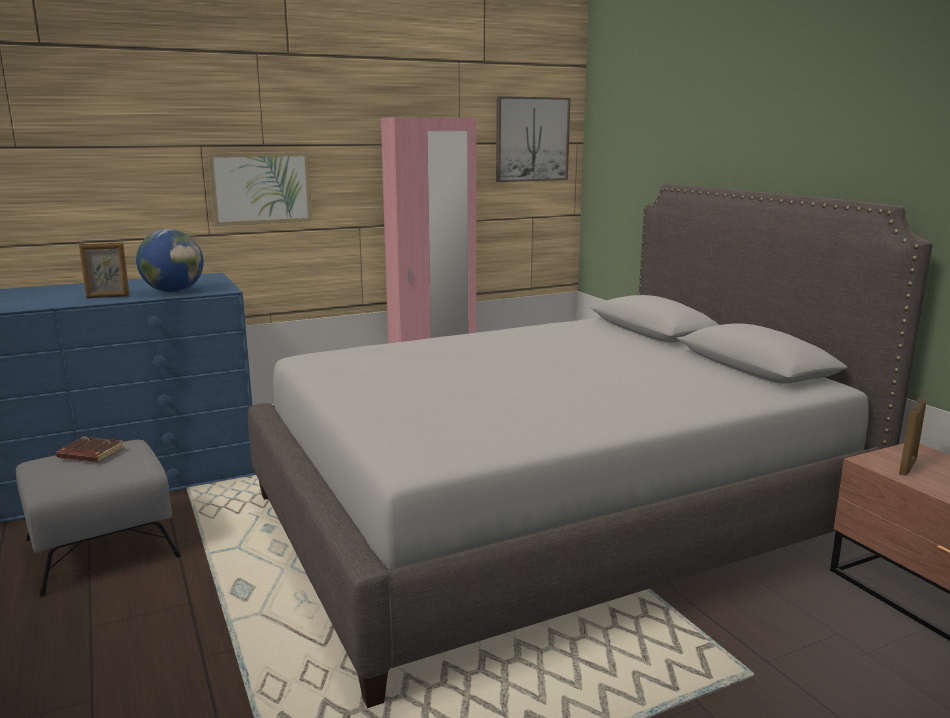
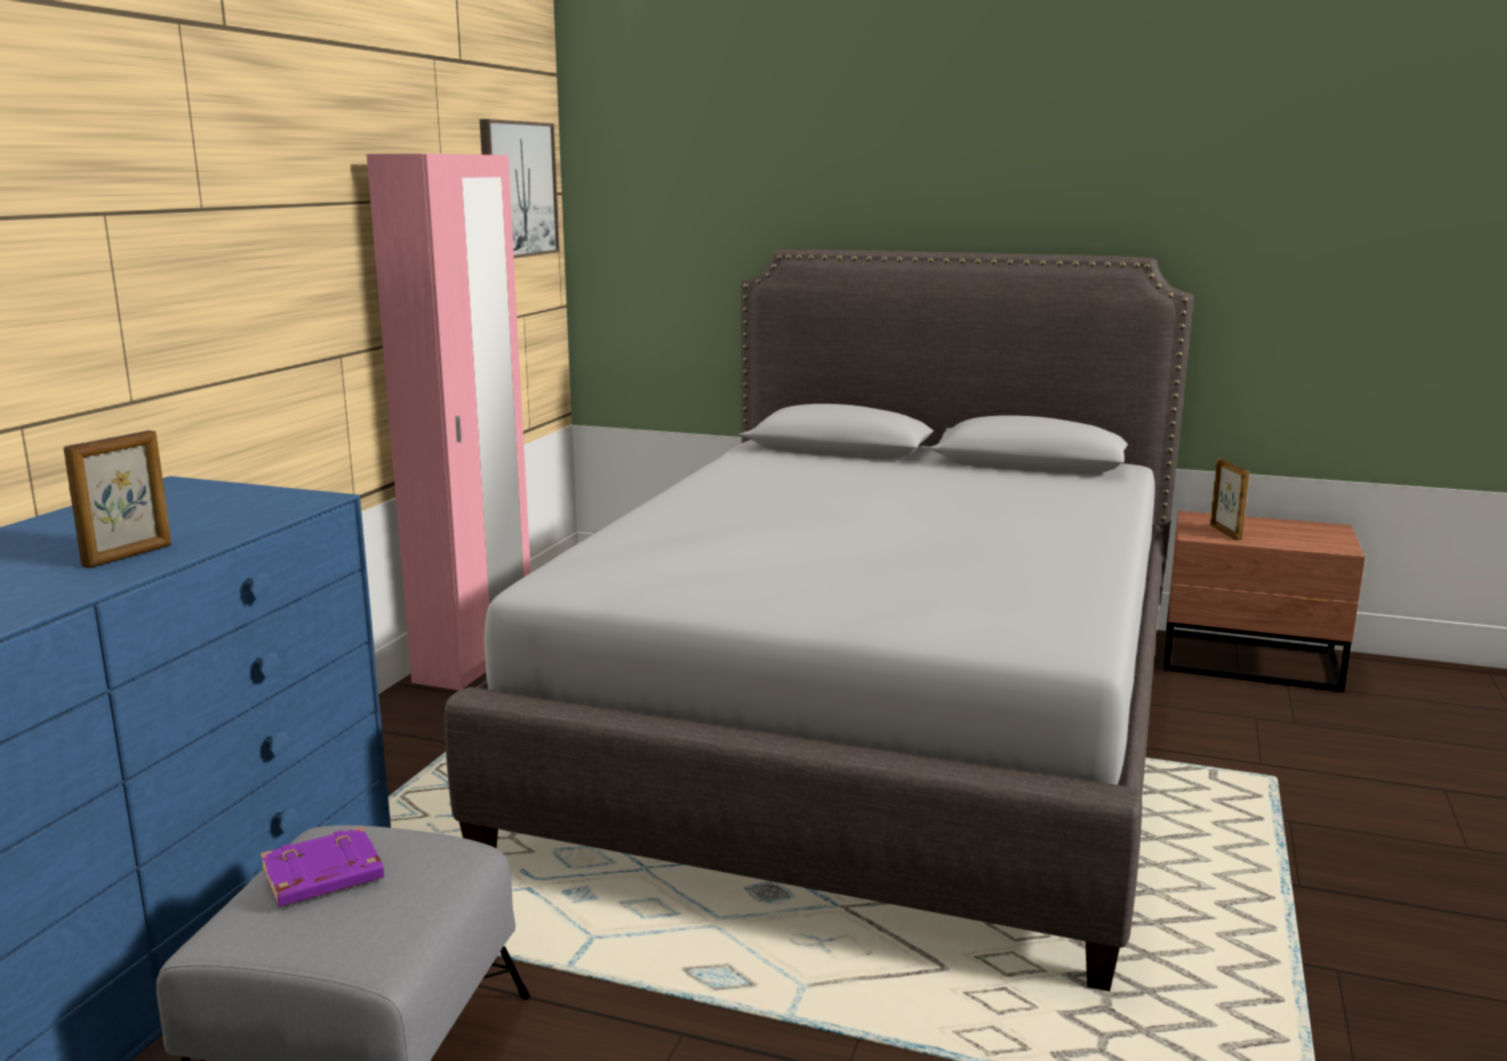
camera: 45 degrees left, 0 degrees up
brown book [56,437,125,463] -> purple book [260,827,384,907]
globe [136,229,204,292] -> none
picture [207,152,312,226] -> none

